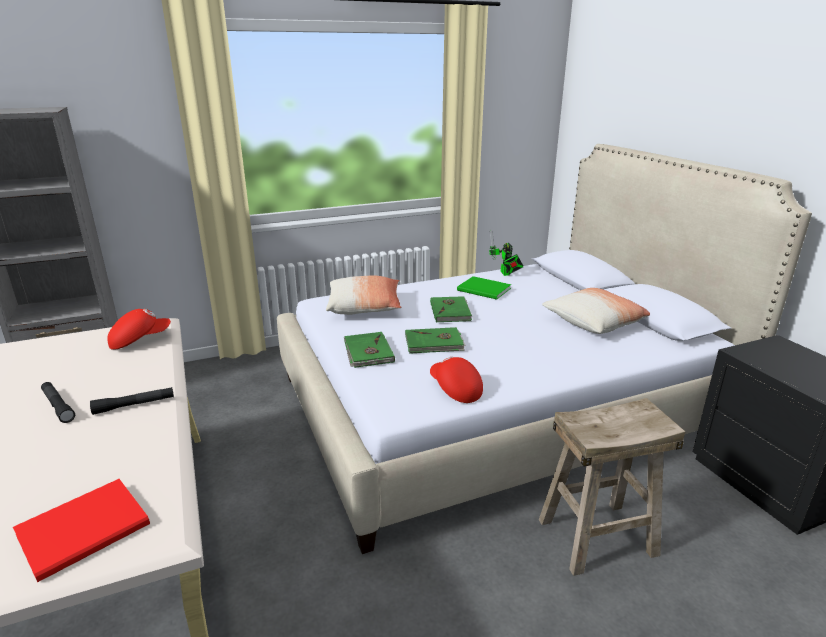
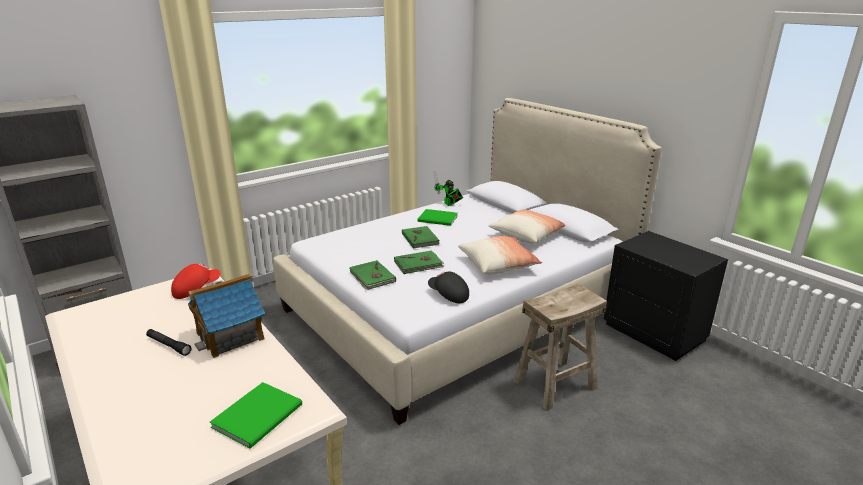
camera: 15 degrees left, 0 degrees up
red book [13,479,150,582] -> green book [210,382,302,449]
black flashlight [90,387,174,415] -> toy house [188,273,265,358]
pillow [326,276,401,315] -> pillow moved to [458,236,542,274]
red cap [430,357,483,403] -> black cap [428,272,469,303]

